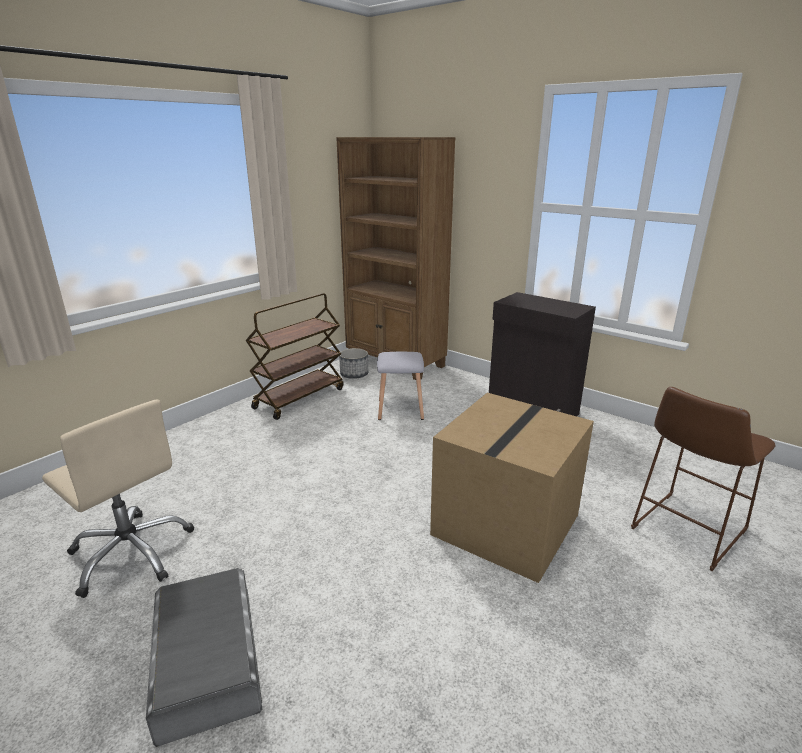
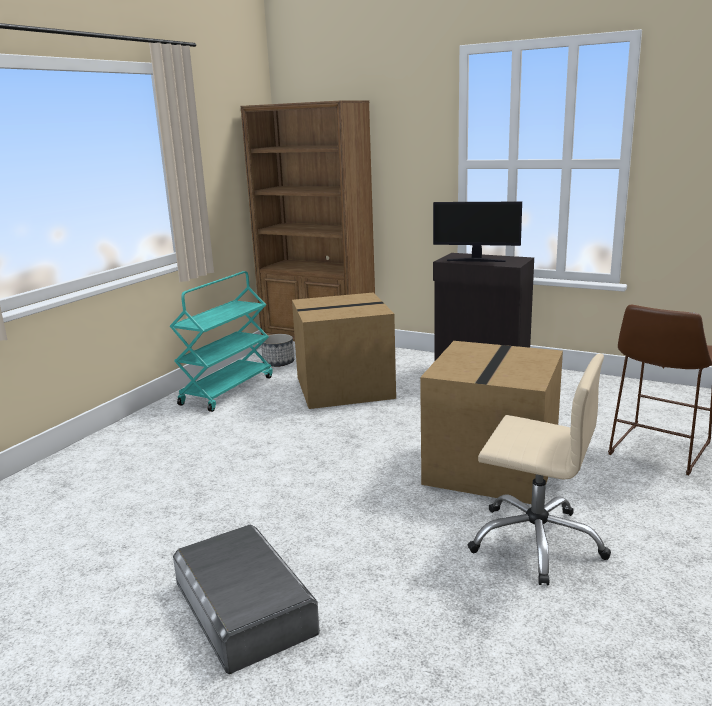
camera: 10 degrees left, 5 degrees down
beige office chair [42,399,194,598] -> beige office chair moved to [468,354,611,585]
brown cart [246,293,344,420] -> turquoise cart [170,271,273,412]
grey stool [377,352,424,420] -> cardboard box [292,292,396,409]
none -> monitor [433,202,522,262]

